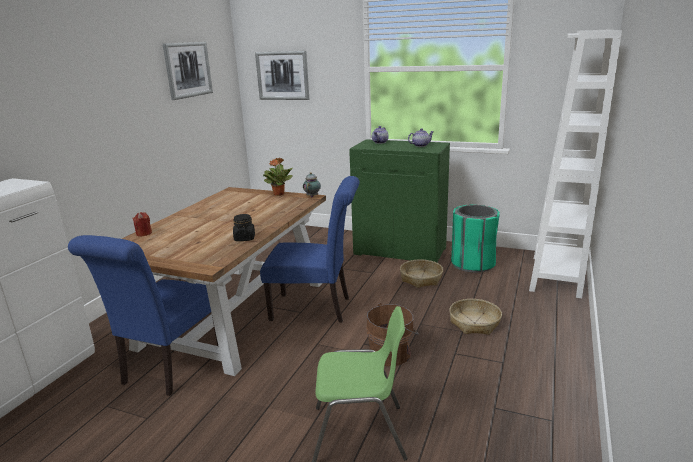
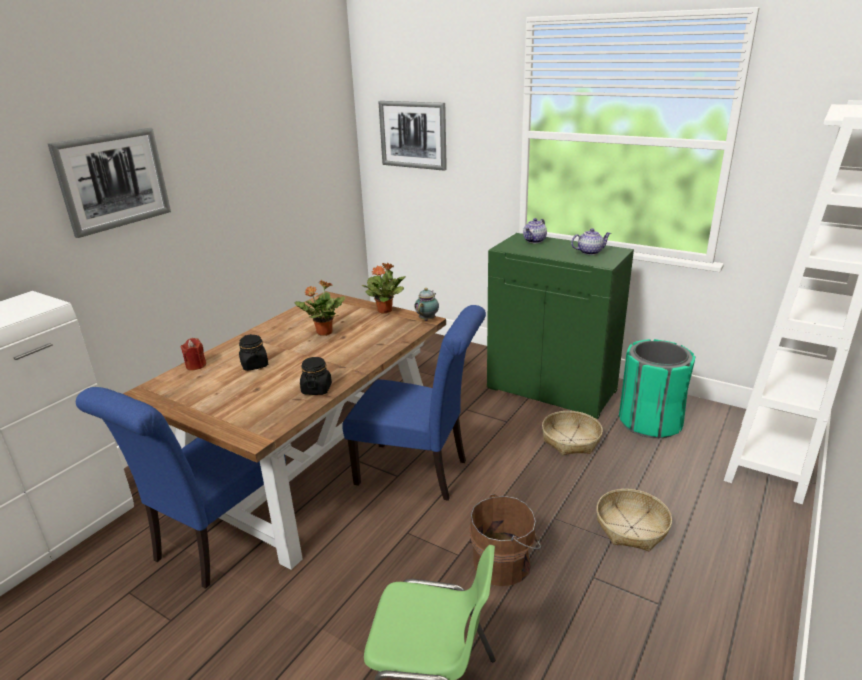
camera: 10 degrees right, 5 degrees up
picture [163,42,213,100] -> picture moved to [48,128,171,238]
none -> black jar [239,334,268,371]
none -> potted plant [295,280,345,336]

